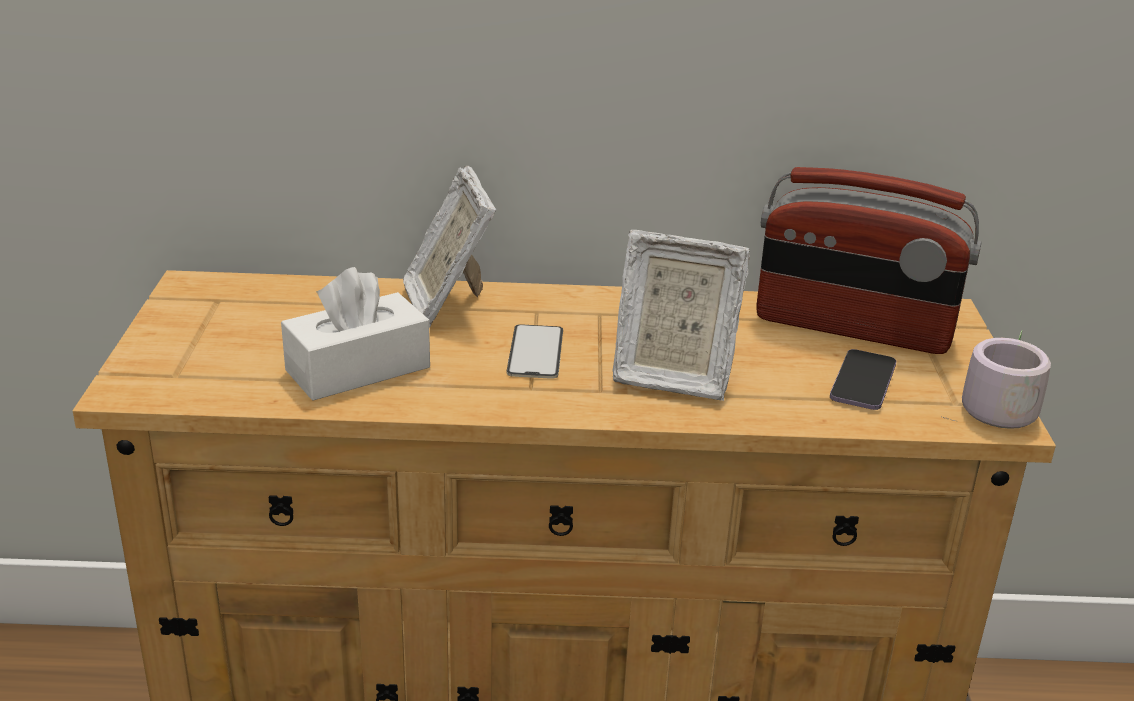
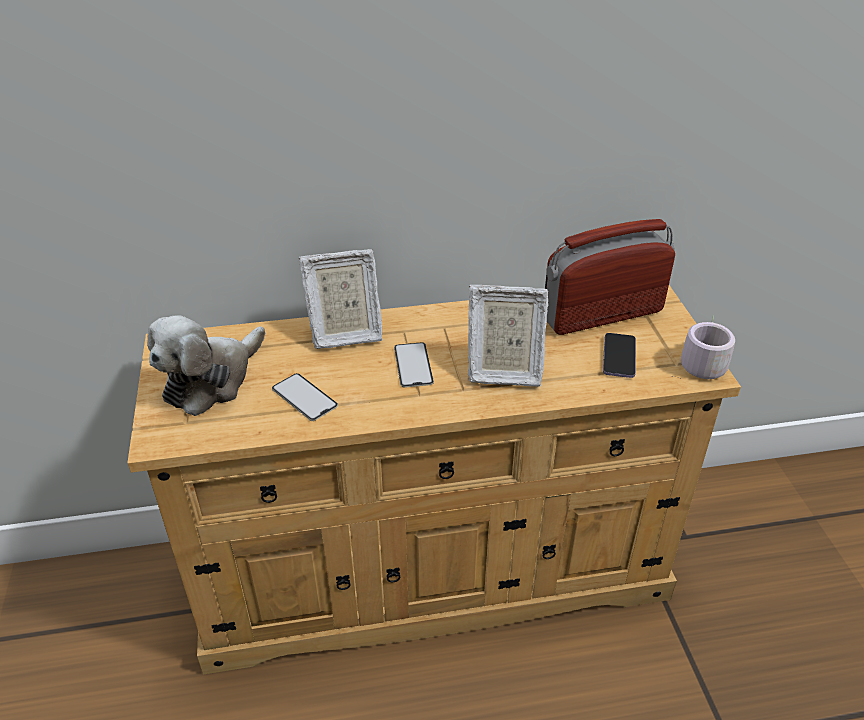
camera: 10 degrees left, 10 degrees up
white tissue box [281,267,430,401] -> phone [272,373,338,421]
picture frame [403,166,496,328] -> picture frame turned 75 degrees counterclockwise [299,249,383,349]
radio [756,167,982,354] -> radio turned 150 degrees clockwise [545,219,675,335]
none -> plush toy [147,316,266,416]

